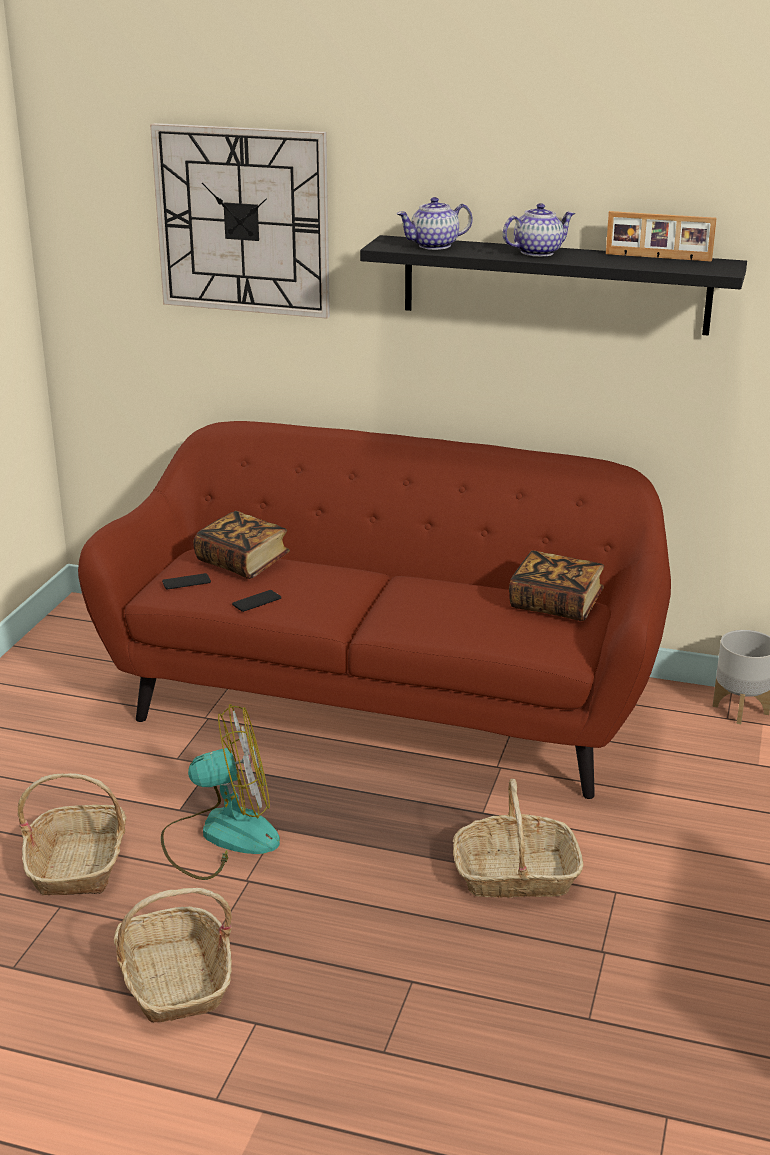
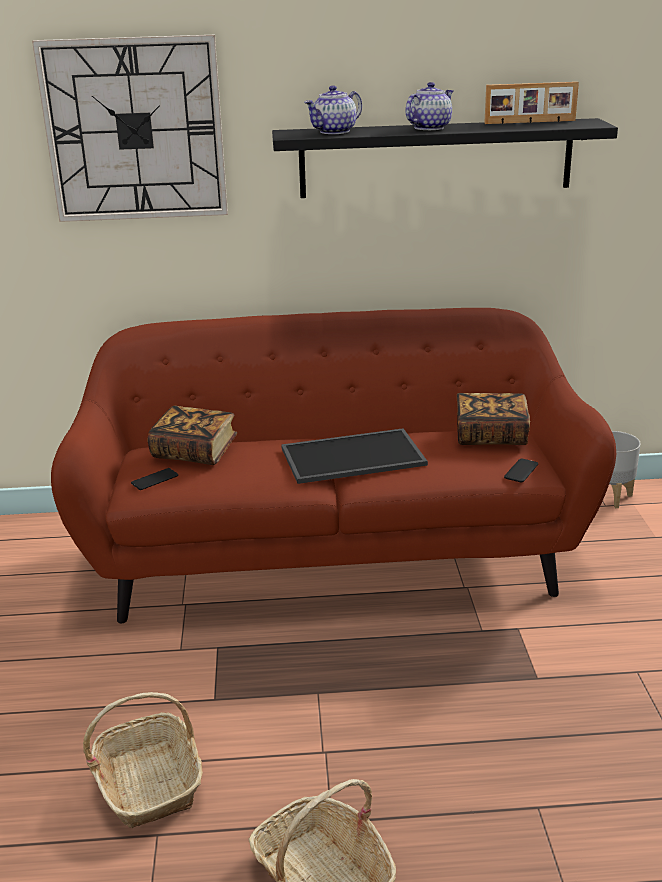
camera: 20 degrees left, 0 degrees up
fan [161,704,280,880] -> none
phone [232,590,281,612] -> phone moved to [504,458,538,483]
basket [453,779,583,898] -> none
none -> tray [281,428,428,484]

